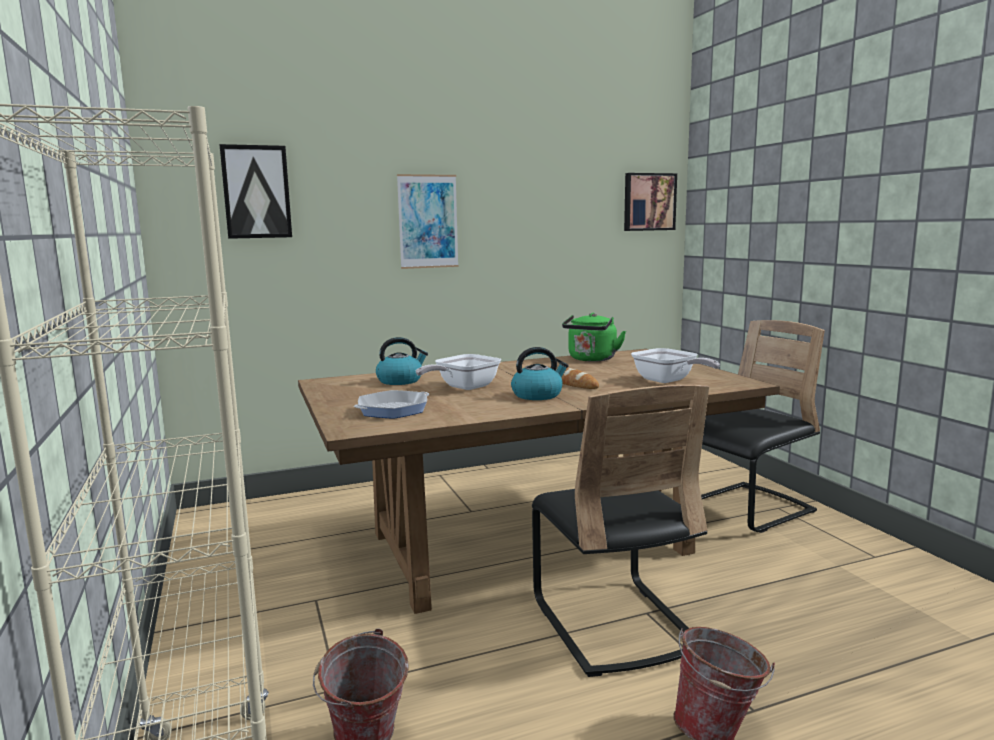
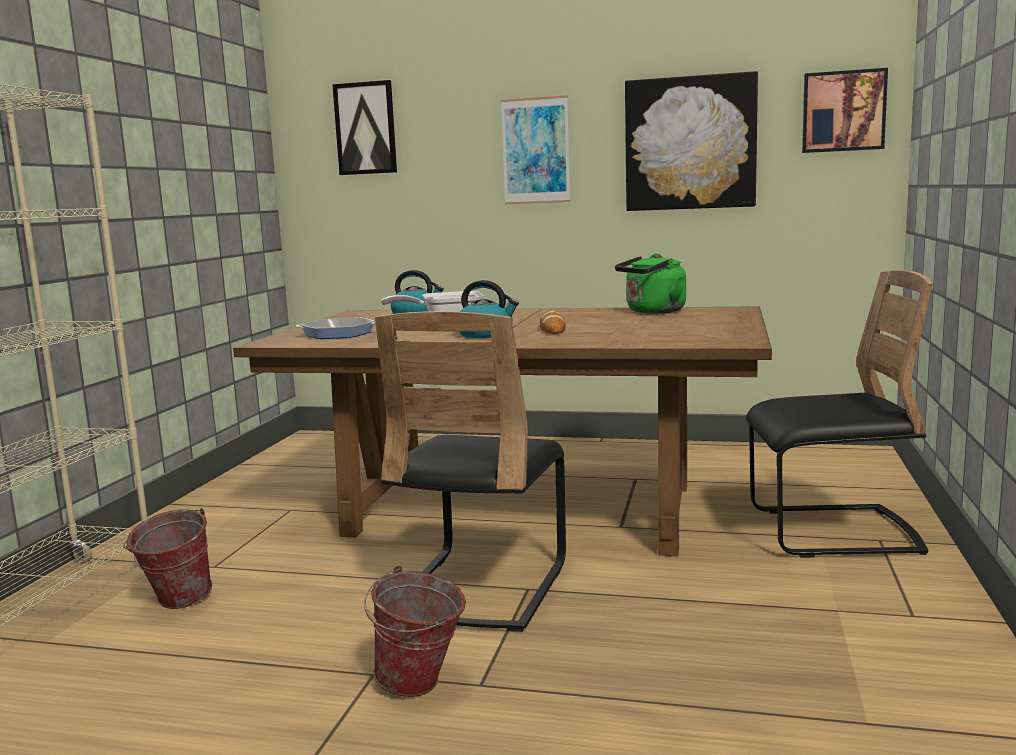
camera: 35 degrees right, 0 degrees up
frying pan [631,348,720,383] -> none
none -> picture [625,71,758,211]

